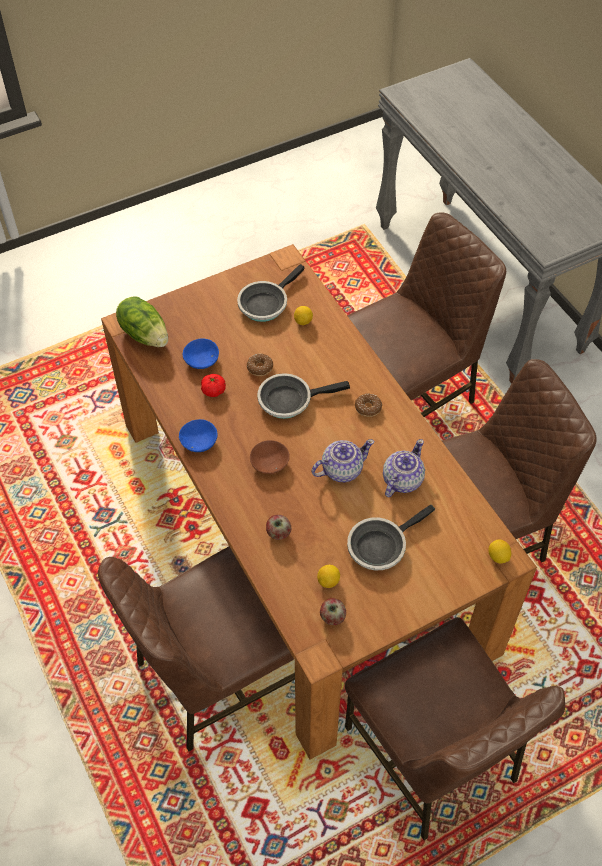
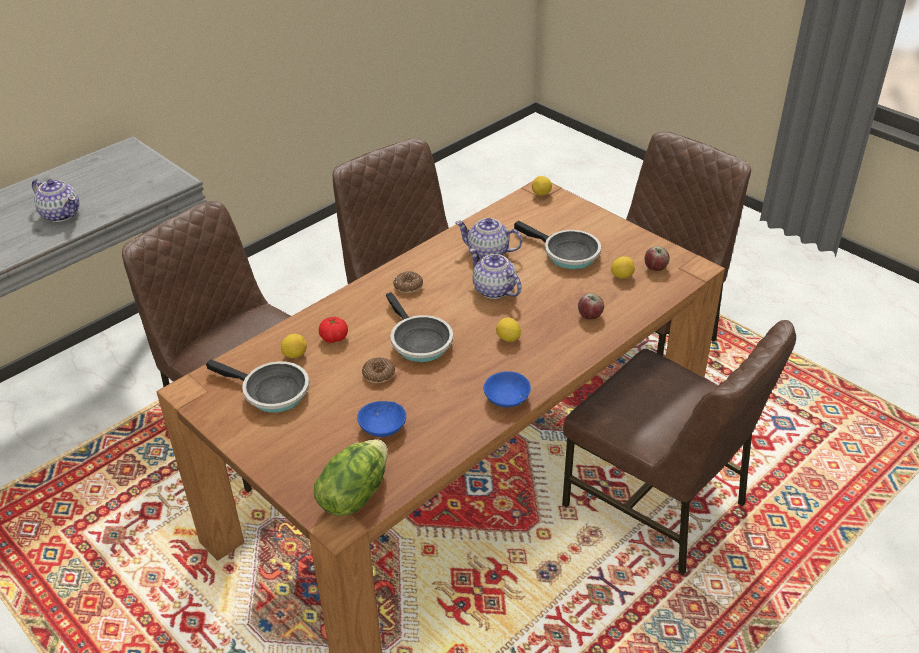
camera: 105 degrees left, 15 degrees down
tomato [201,374,226,397] -> tomato moved to [319,317,348,343]
brown bowl [250,440,290,474] -> lemon [496,317,521,342]
none -> teapot [32,179,79,222]

